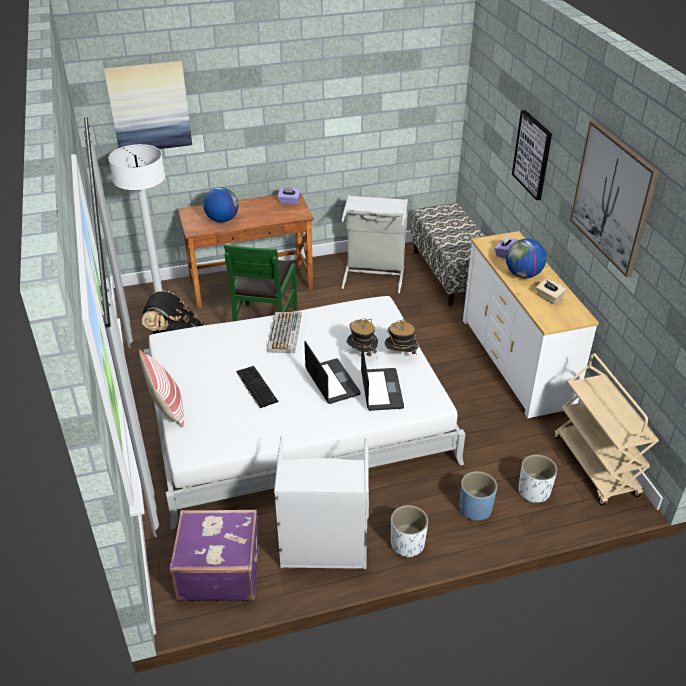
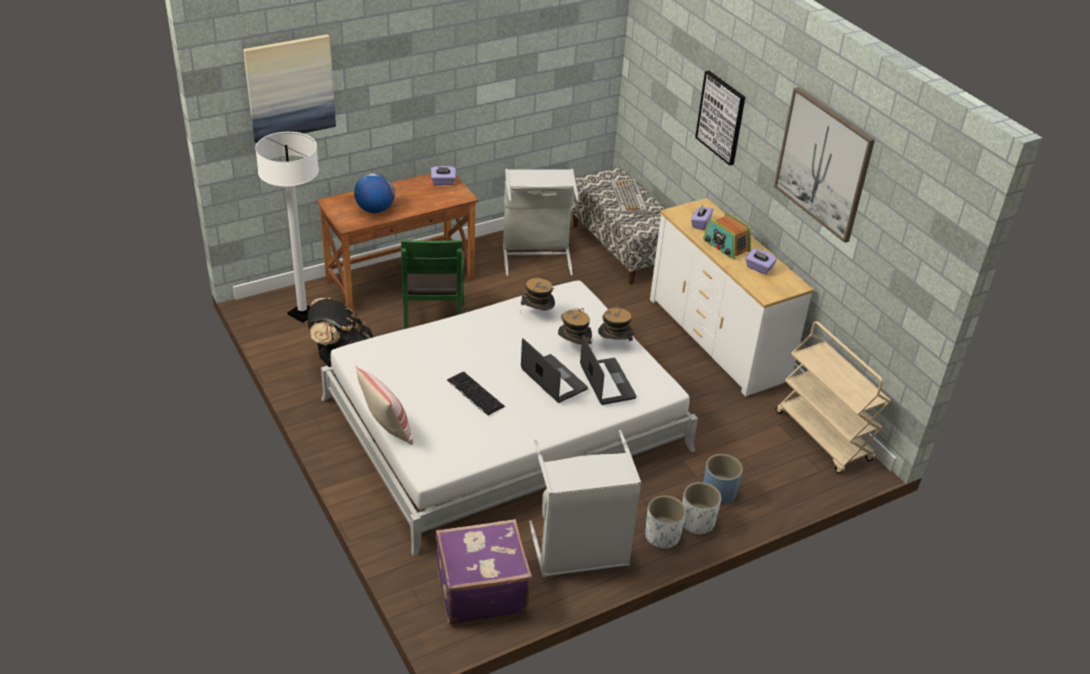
camera: 15 degrees left, 0 degrees up
keyboard [267,312,302,353] -> keyboard moved to [611,179,648,214]
globe [506,239,546,278] -> radio [703,213,751,260]
white planter [518,454,557,503] -> white planter moved to [682,482,721,535]
beige tissue box [536,279,566,304] -> purple tissue box [745,248,777,275]
none -> hat [520,278,555,314]

